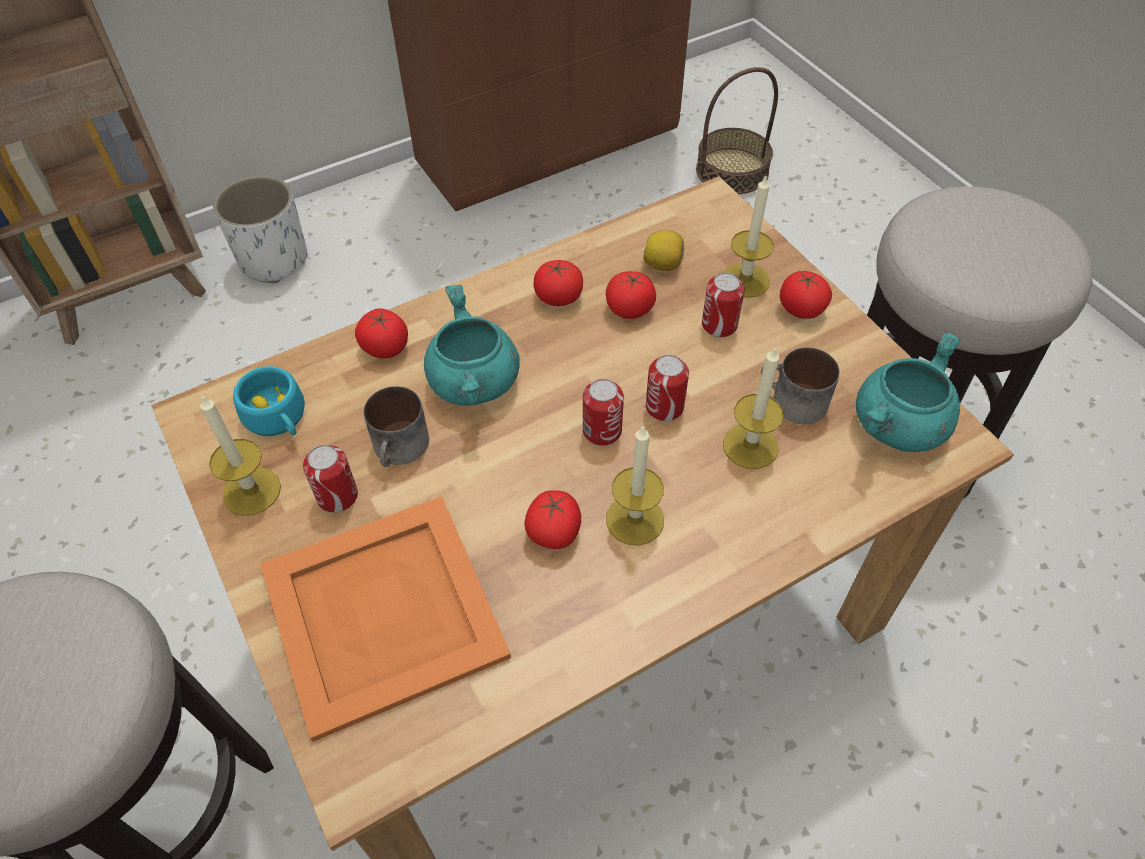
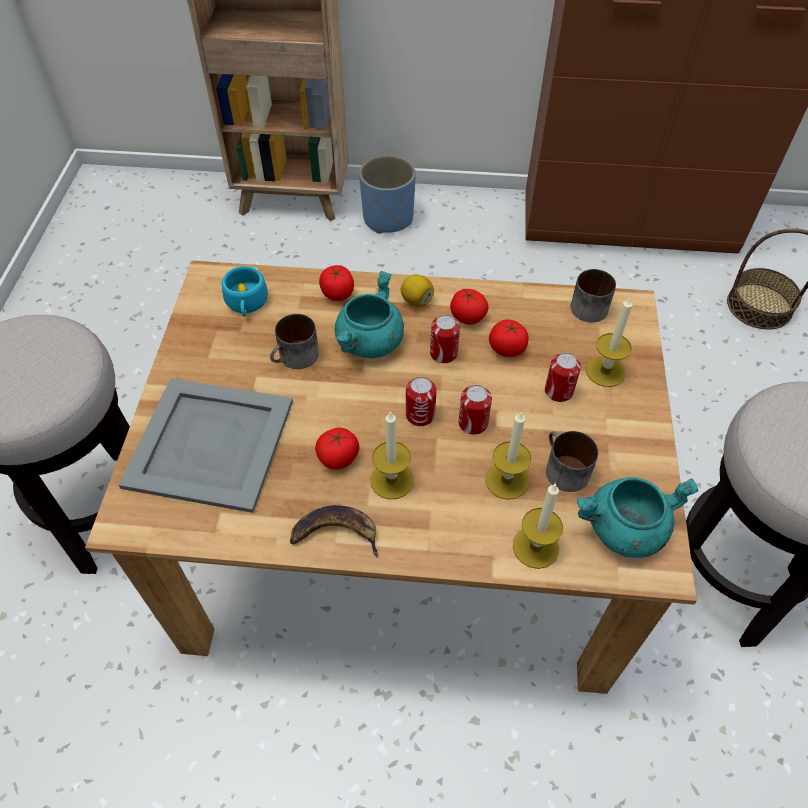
camera: 35 degrees right, 0 degrees up
candle [200,395,281,516] -> candle moved to [513,483,563,569]
white planter [213,175,308,283] -> blue planter [359,155,416,234]
orange tray [261,496,511,742] -> grey tray [119,378,293,513]
can [303,445,358,512] -> can moved to [430,315,460,363]
lemon [643,230,685,271] -> lemon moved to [401,274,434,307]
tomato [780,271,832,319] -> none
none -> banana [290,505,378,558]
none -> mug [571,269,616,322]

